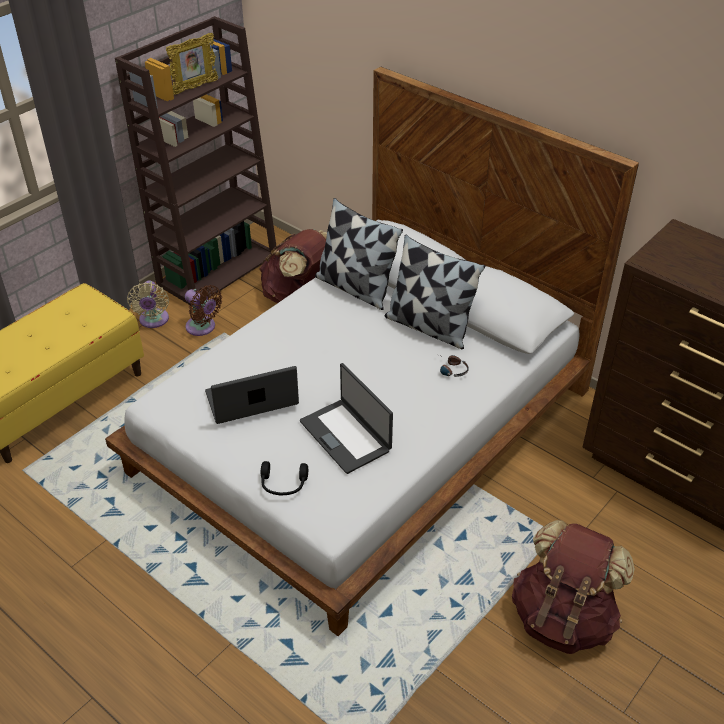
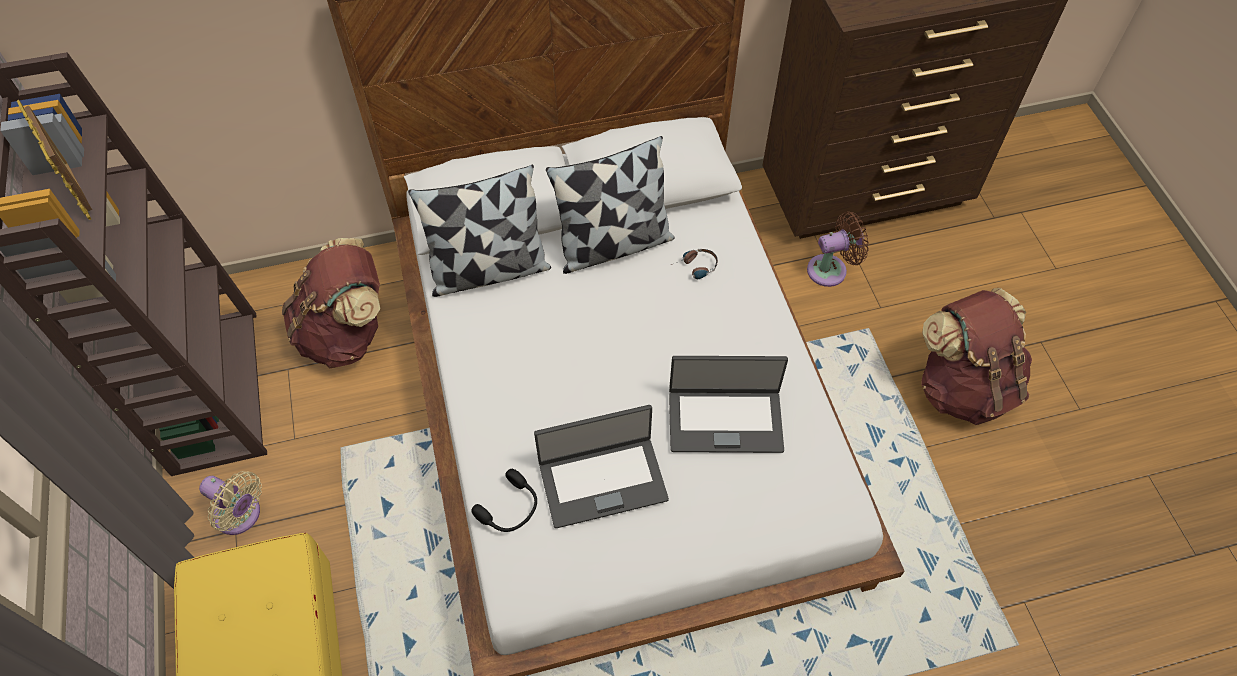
camera: 55 degrees left, 15 degrees up
picture frame [166,33,218,95] -> picture frame turned 150 degrees clockwise [17,100,92,220]
brown fan [185,285,222,336] -> brown fan moved to [807,212,869,287]
laptop [205,366,299,424] -> laptop turned 120 degrees counterclockwise [534,405,669,528]
black headphones [261,461,308,496] -> black headphones moved to [471,469,537,532]

